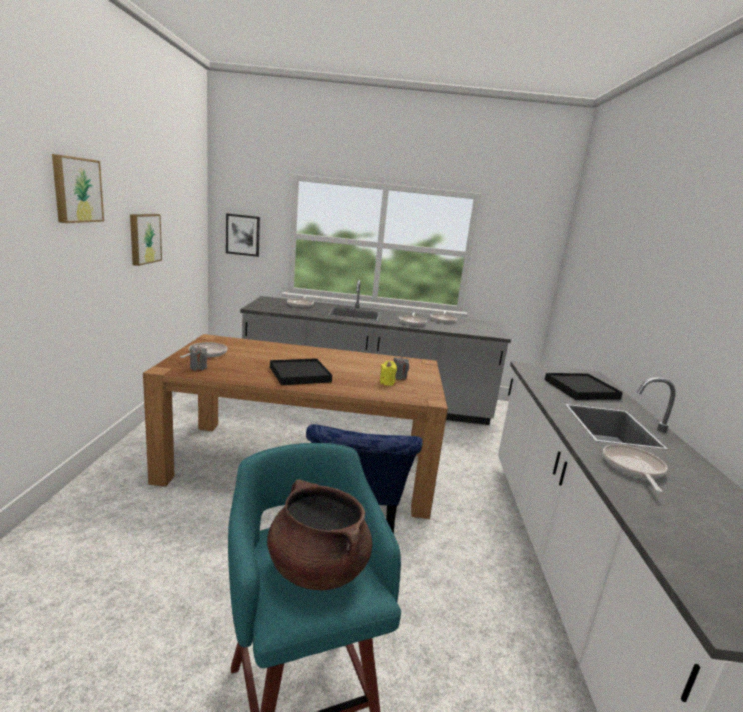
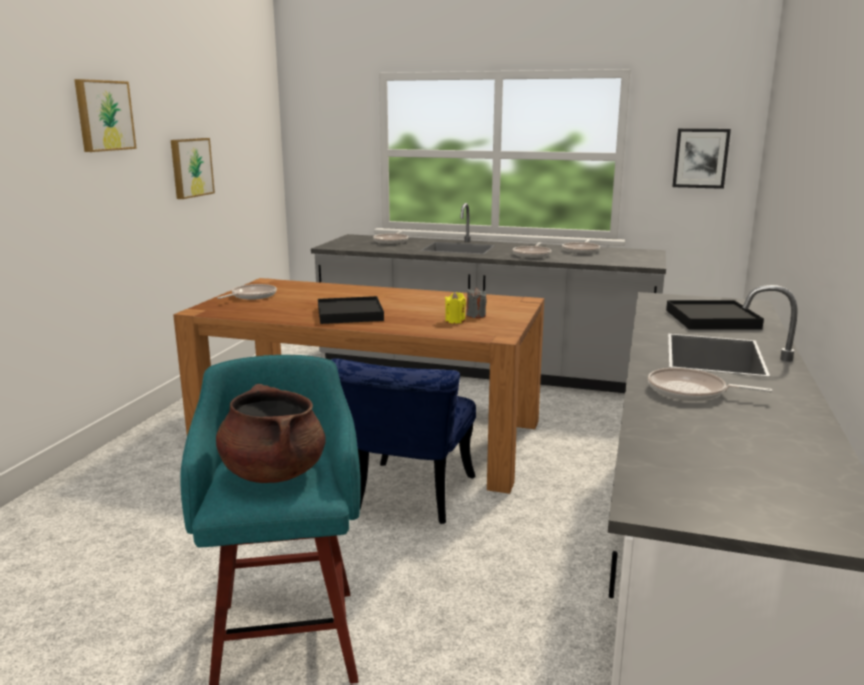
camera: 15 degrees right, 0 degrees up
grey candle [190,346,207,371] -> none
picture [226,213,260,257] -> picture moved to [672,128,731,189]
frying pan [603,444,668,493] -> frying pan turned 90 degrees counterclockwise [648,368,773,401]

